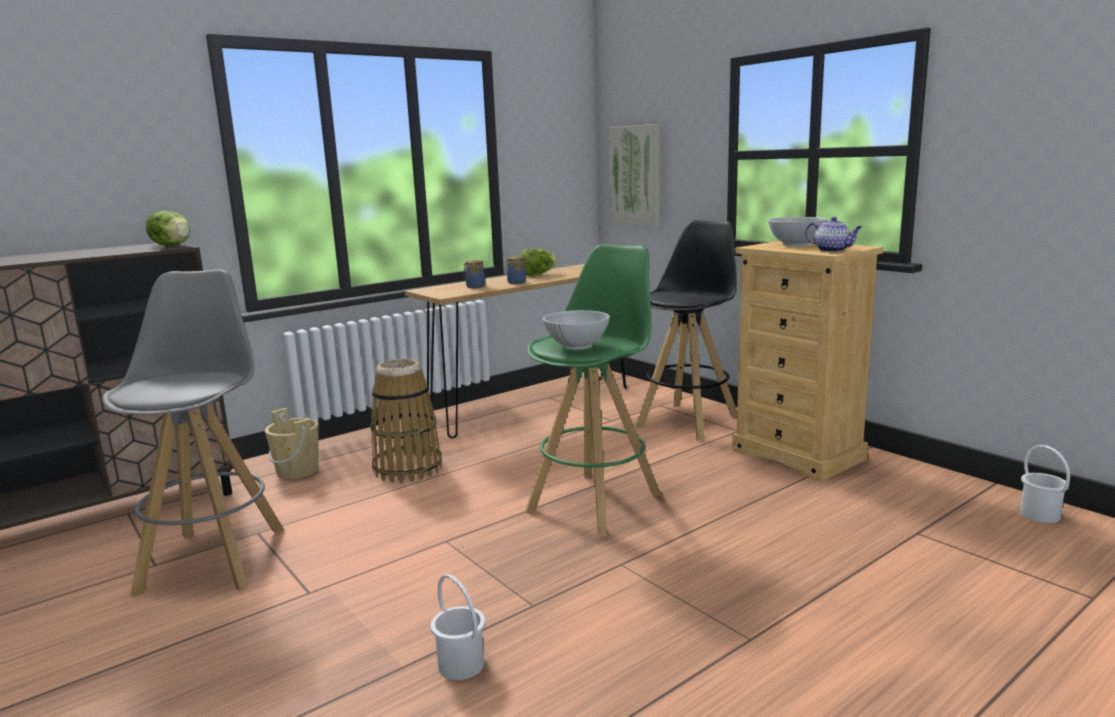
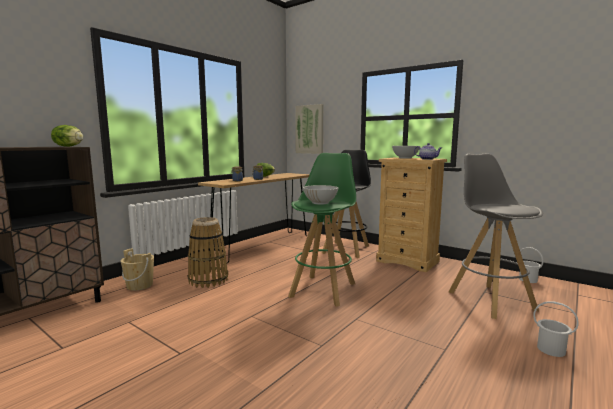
camera: 15 degrees left, 5 degrees down
grey stool [102,269,284,598] -> grey stool moved to [448,153,543,319]
white bucket [431,574,485,680] -> white bucket moved to [533,301,579,357]

